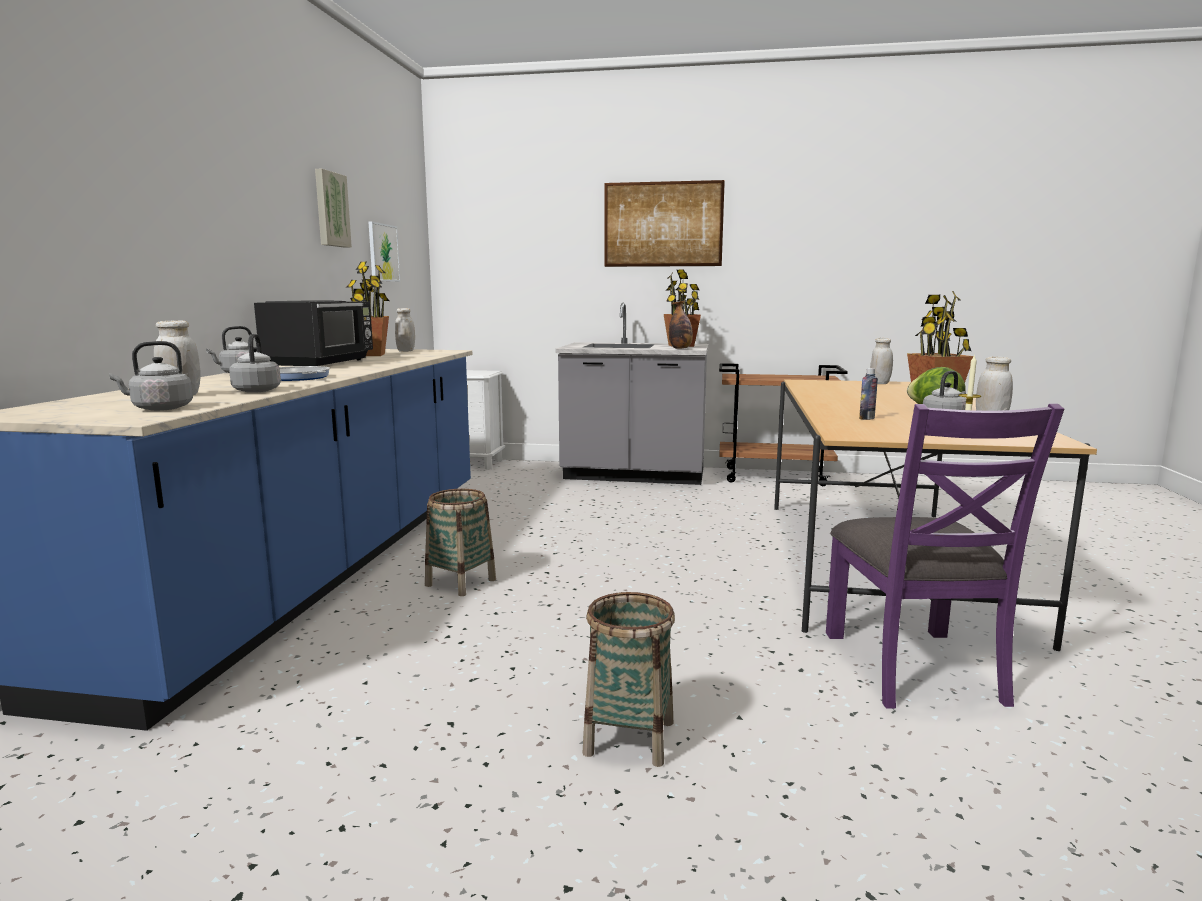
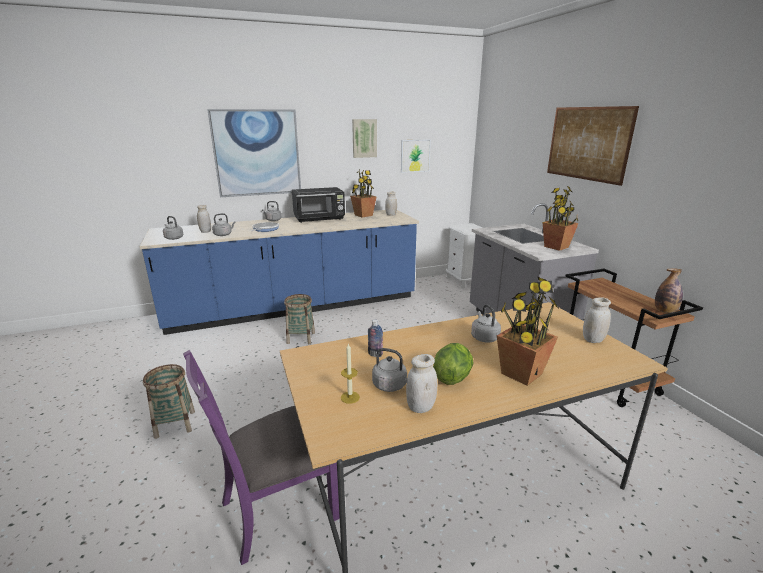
camera: 60 degrees right, 10 degrees up
bottle [669,301,693,349] -> bottle moved to [655,268,683,313]
none -> picture [207,109,301,197]
none -> grey kettle [471,304,501,342]

